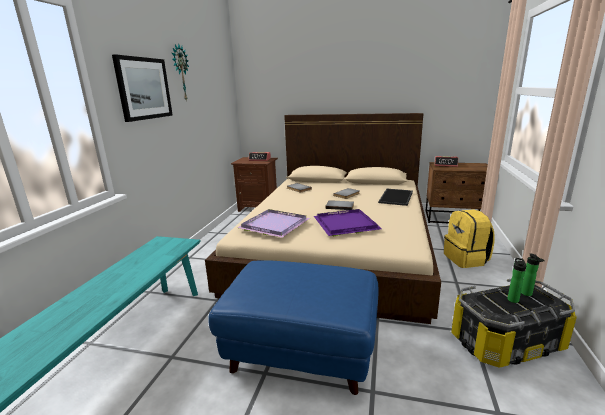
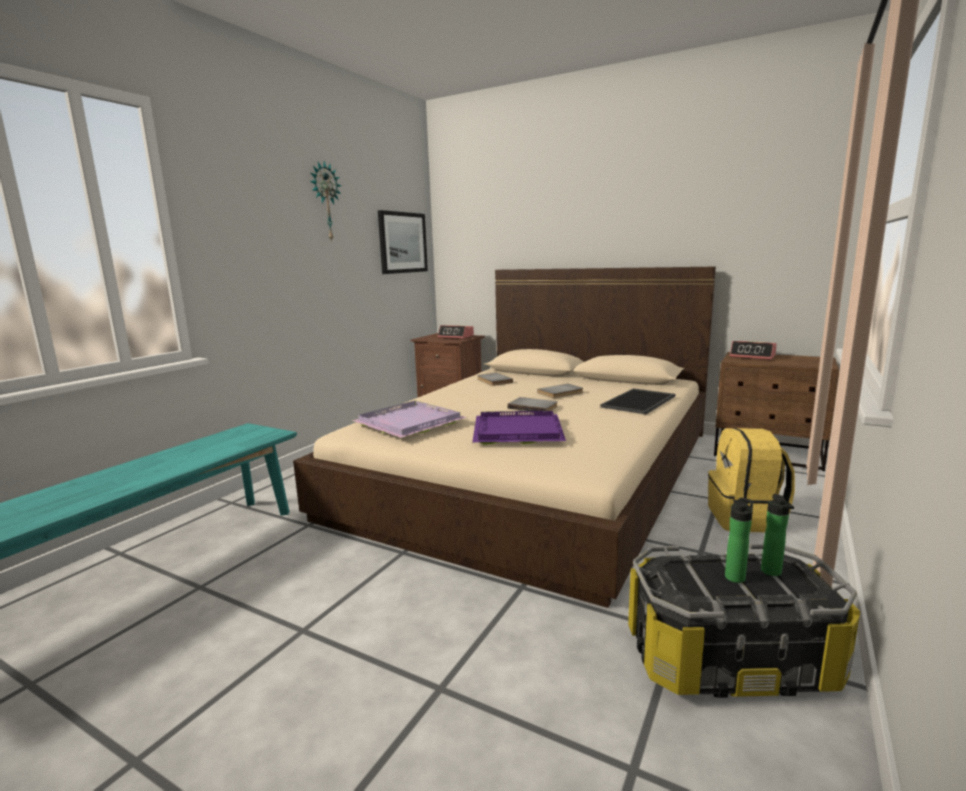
camera: 15 degrees right, 5 degrees down
picture [112,54,173,122] -> picture moved to [378,210,428,274]
blue ottoman [208,260,378,395] -> none

